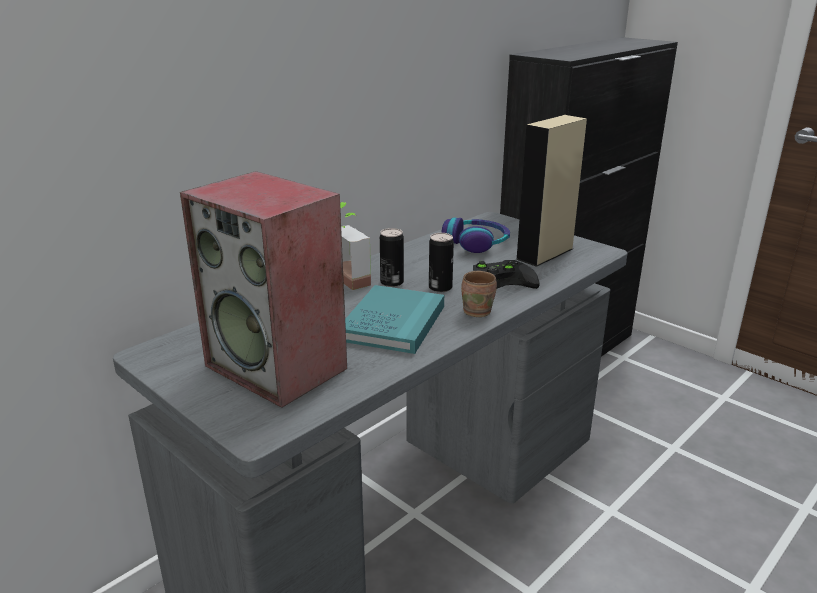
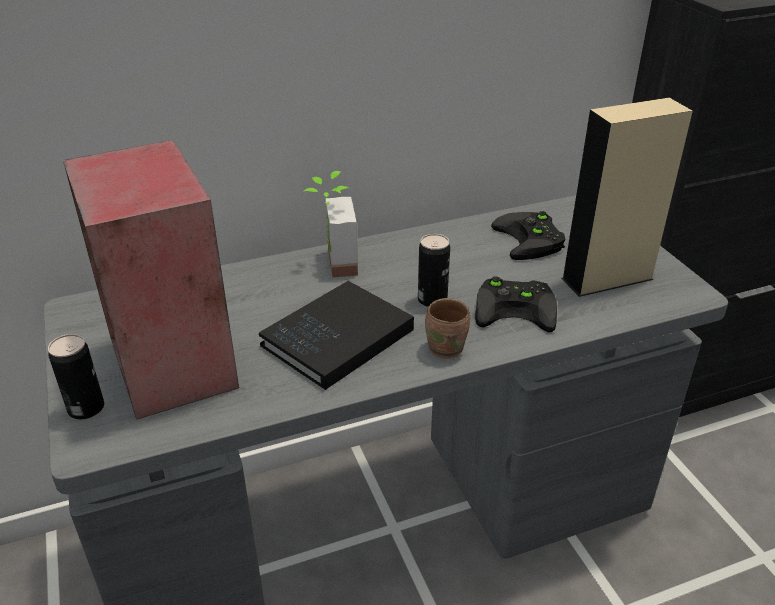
camera: 25 degrees right, 10 degrees up
turquoise book [345,285,444,354] -> black book [259,281,414,390]
can [380,228,404,287] -> can moved to [48,334,104,419]
headphones [441,218,510,253] -> black game controller [491,211,565,260]

